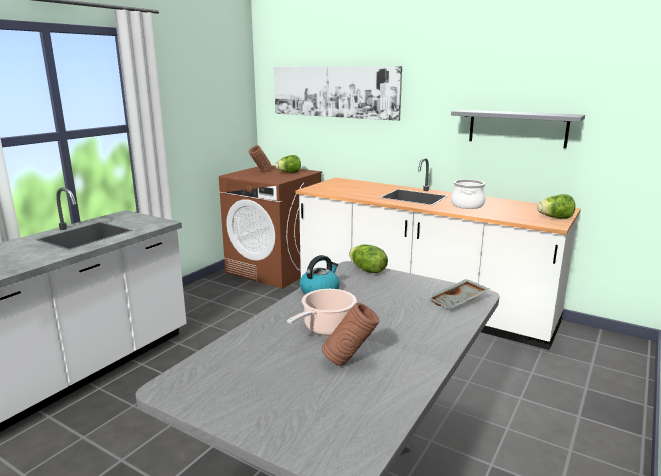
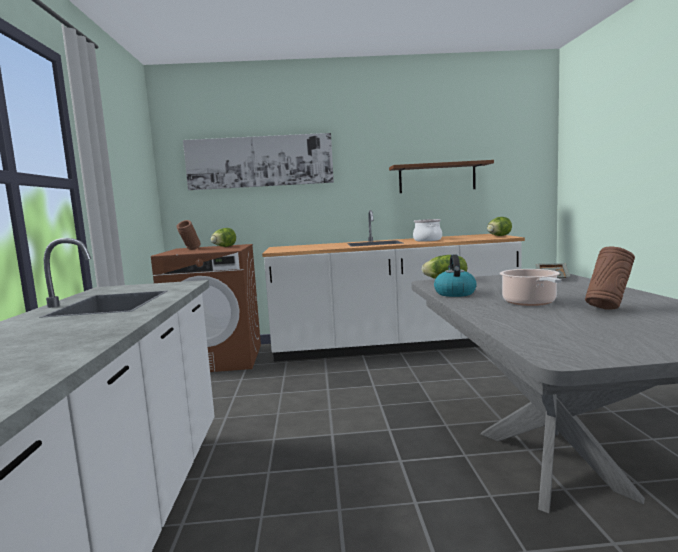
camera: 35 degrees left, 10 degrees down
grey shelf [451,109,585,148] -> brown shelf [389,160,494,193]

